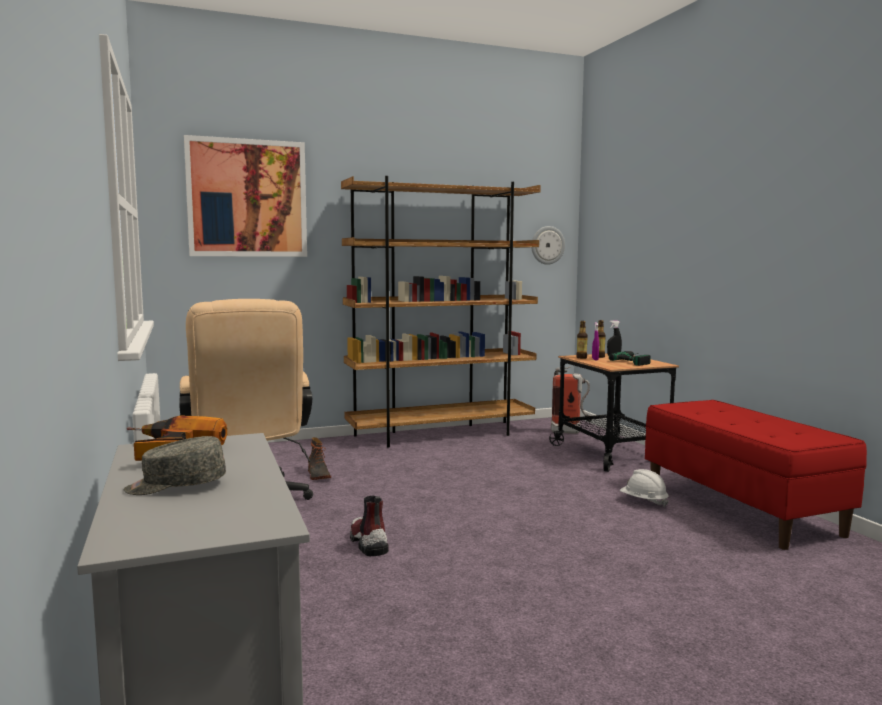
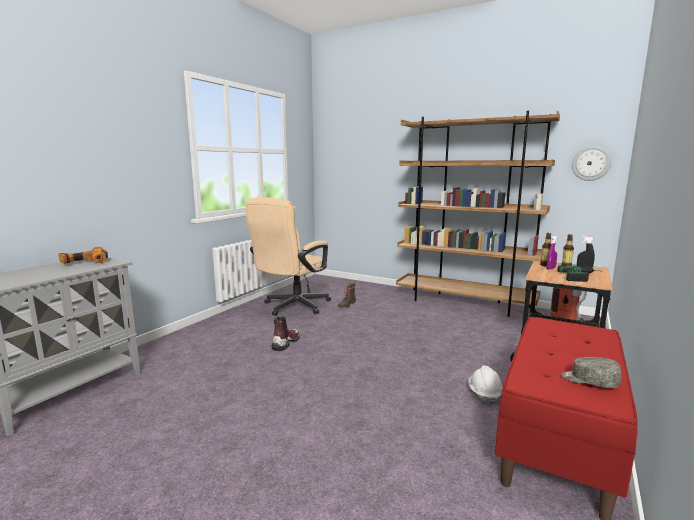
camera: 50 degrees right, 5 degrees up
grey cap [124,436,226,495] -> grey cap moved to [561,357,621,388]
picture [184,135,307,257] -> none

